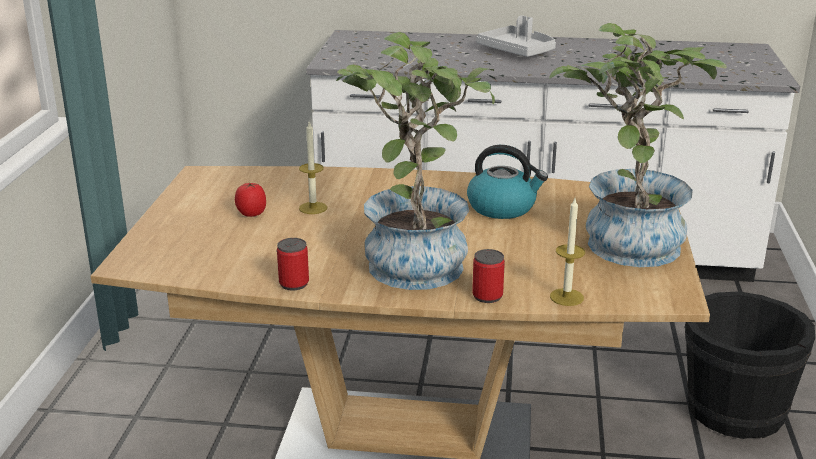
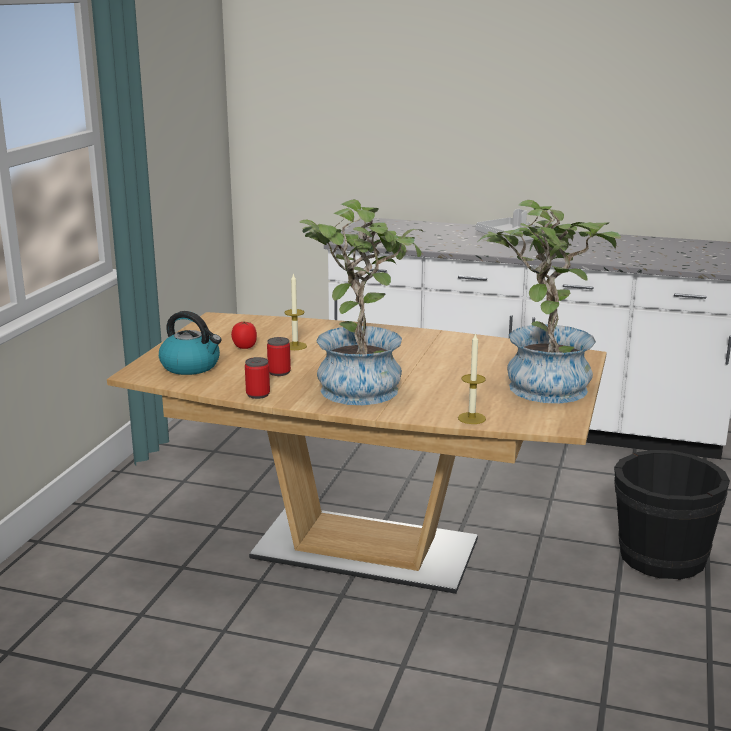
camera: 10 degrees right, 5 degrees down
kettle [467,145,548,219] -> kettle moved to [159,311,221,375]
can [472,249,505,303] -> can moved to [267,337,291,376]

